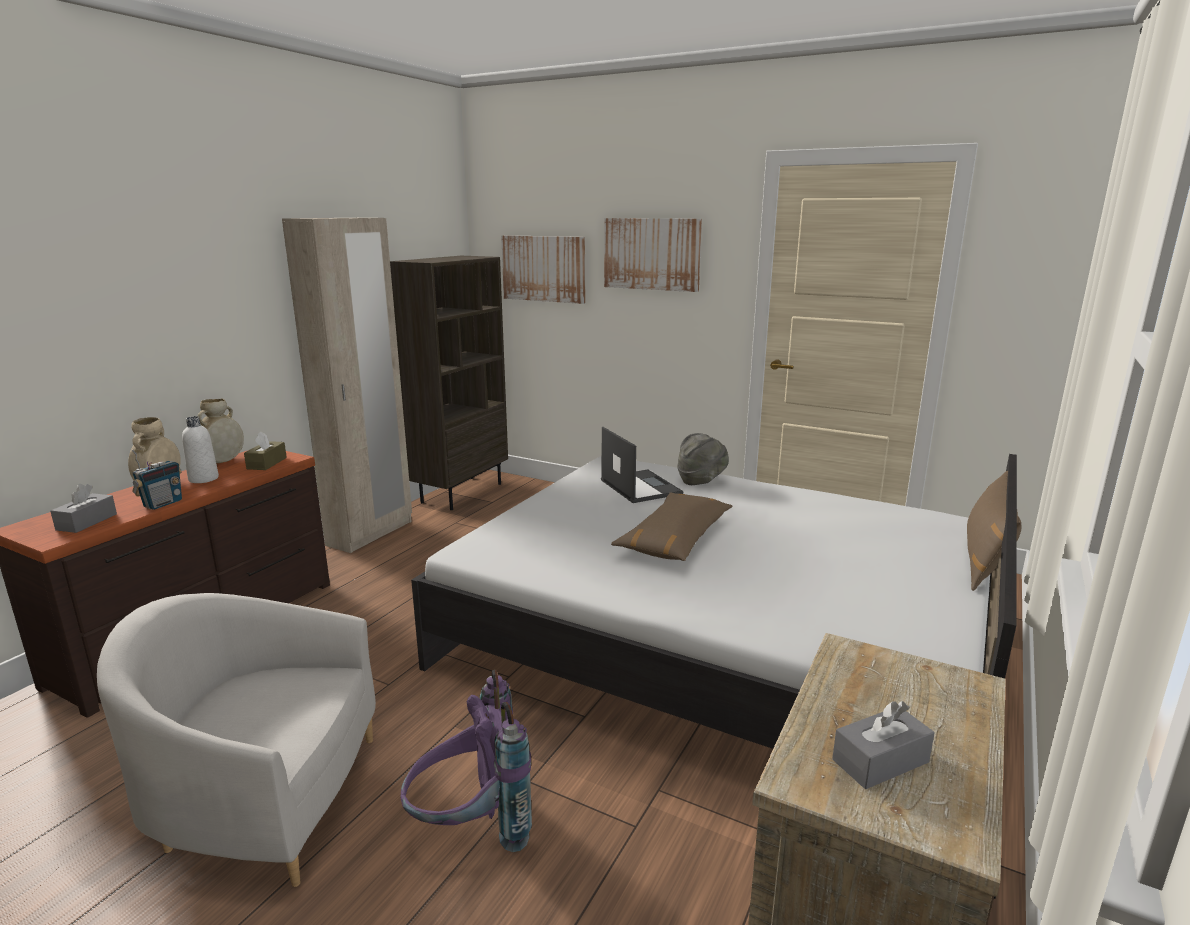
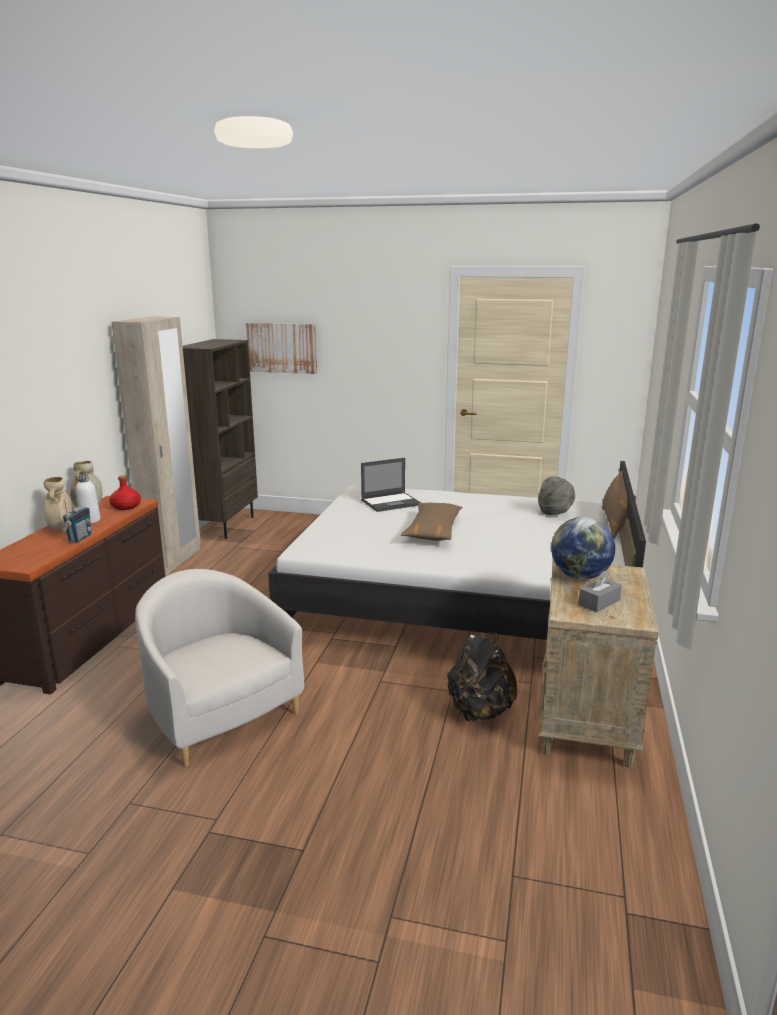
camera: 15 degrees left, 0 degrees up
grey tissue box [50,484,117,533] -> none
white armchair [97,593,376,887] -> white armchair turned 60 degrees clockwise [135,569,304,767]
brown tissue box [244,431,287,470] -> red bottle [109,476,141,510]
purple backpack [400,670,532,852] -> none
laptop [601,427,683,503] -> laptop turned 105 degrees clockwise [361,458,421,512]
picture [604,218,702,292] -> none
grey hat [677,433,729,485] -> grey hat moved to [538,476,575,515]
none -> black backpack [447,632,517,722]
none -> globe [551,517,615,580]

